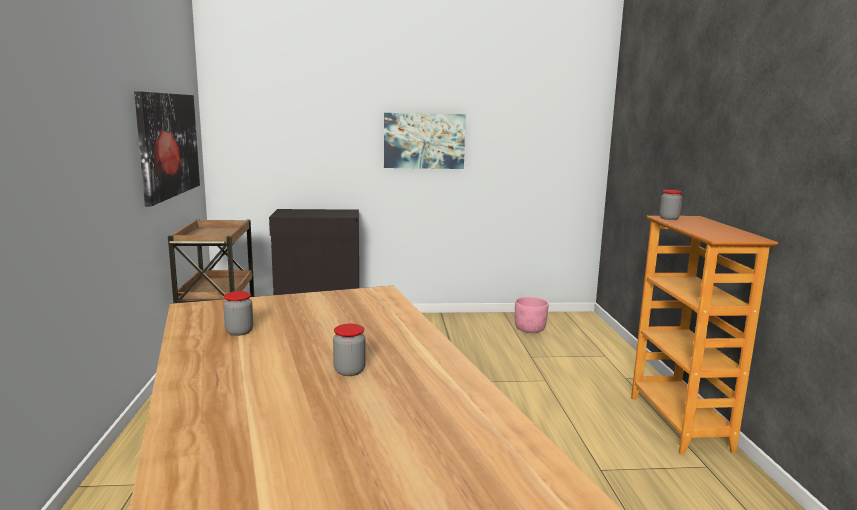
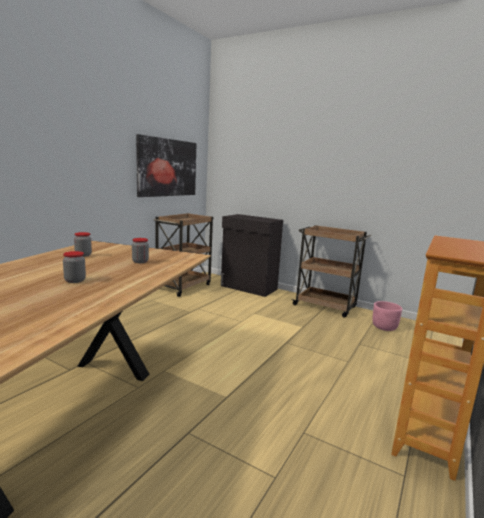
camera: 35 degrees right, 0 degrees up
picture [384,113,466,169] -> none
jar [659,190,682,220] -> jar moved to [132,238,149,263]
none -> brown cart [291,225,372,318]

